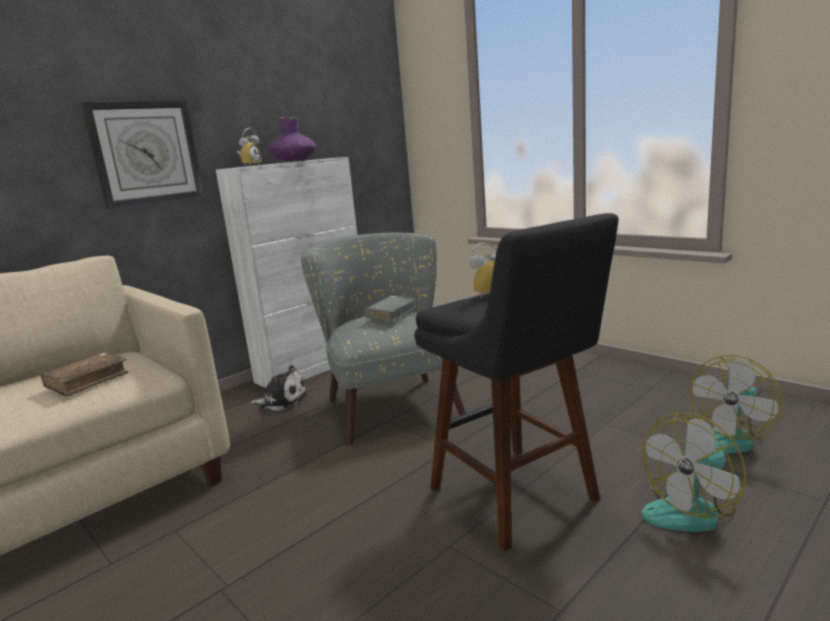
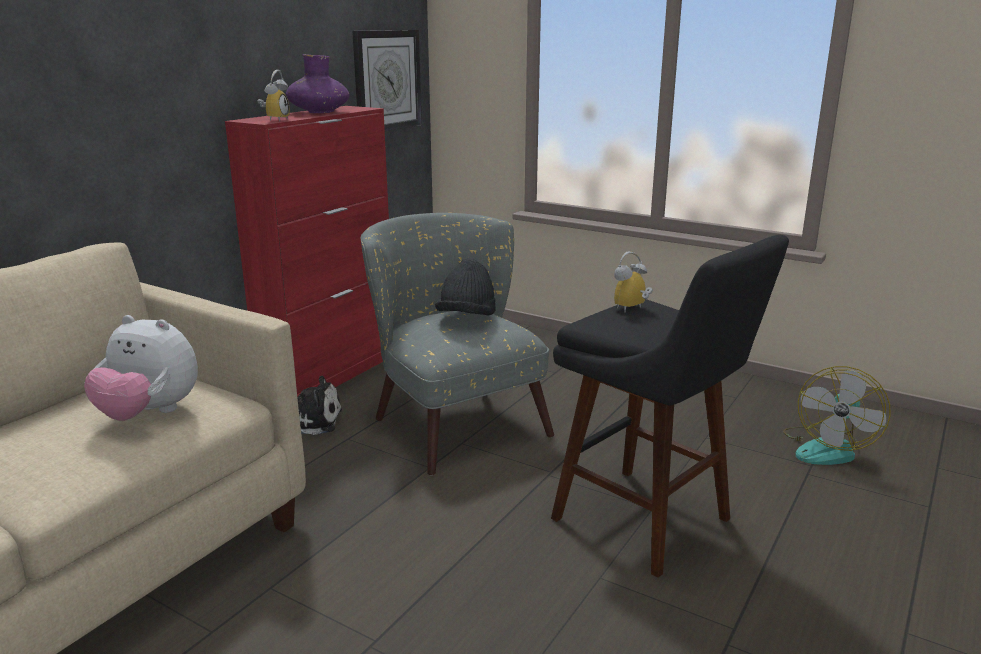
camera: 15 degrees left, 5 degrees up
brown book [41,352,129,397] -> plush toy [84,315,198,421]
wall clock [81,100,204,209] -> wall clock moved to [352,30,422,131]
white cabinet [216,157,357,388] -> red cabinet [225,106,389,397]
grey book [364,296,416,324] -> black hat [435,258,496,316]
fan [642,412,746,532] -> none

